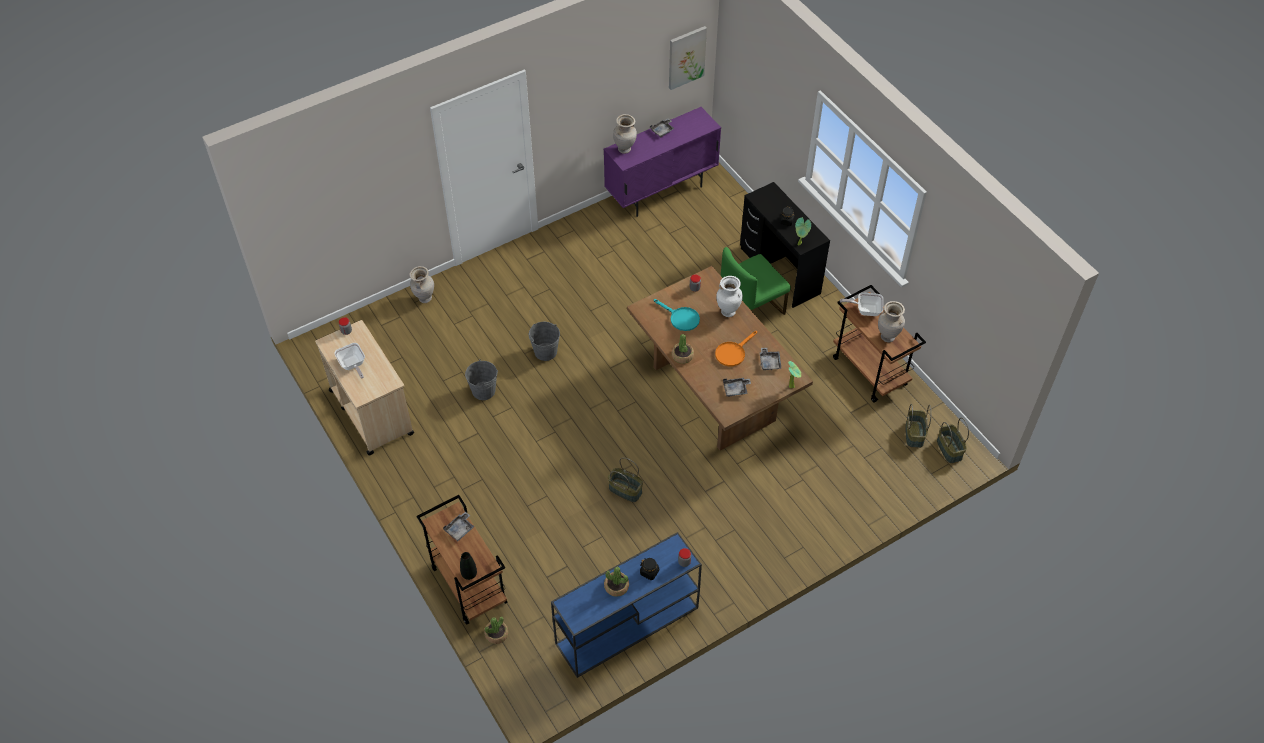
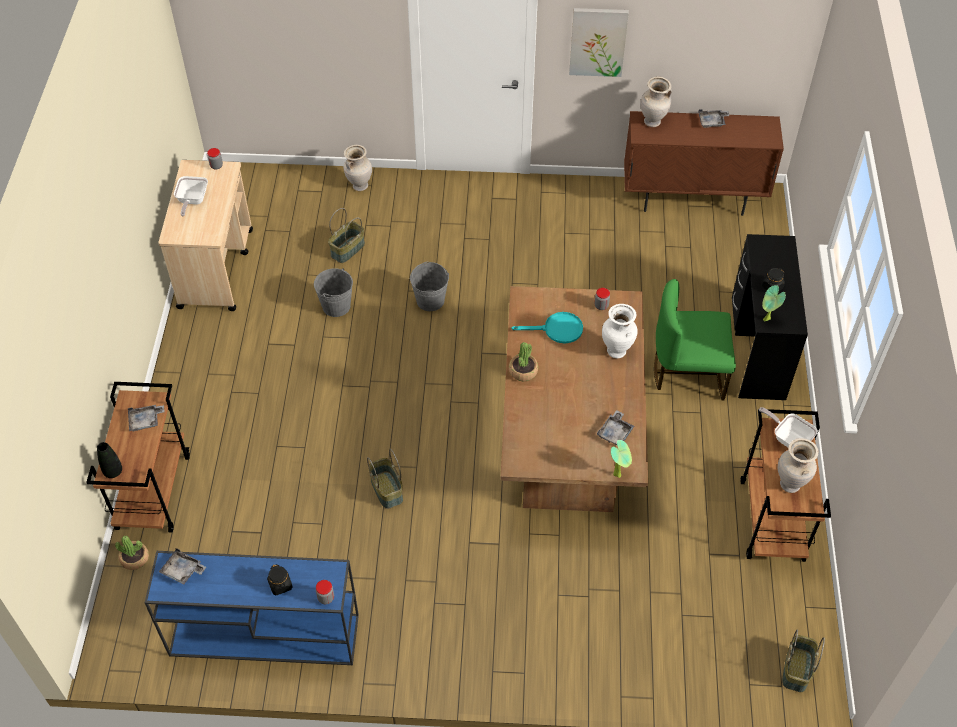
camera: 35 degrees right, 0 degrees up
purple cabinet [604,107,721,217] -> brown cabinet [624,111,784,216]
potted plant [604,567,629,597] -> none
turquoise frying pan [654,299,700,331] -> turquoise frying pan turned 75 degrees counterclockwise [511,312,583,343]
picture [669,26,707,90] -> picture moved to [569,8,629,77]
orange frying pan [715,331,757,366] -> none
grey tray [723,378,751,397] -> grey tray moved to [159,548,206,585]
basket [905,404,931,448] -> basket moved to [328,208,365,263]

